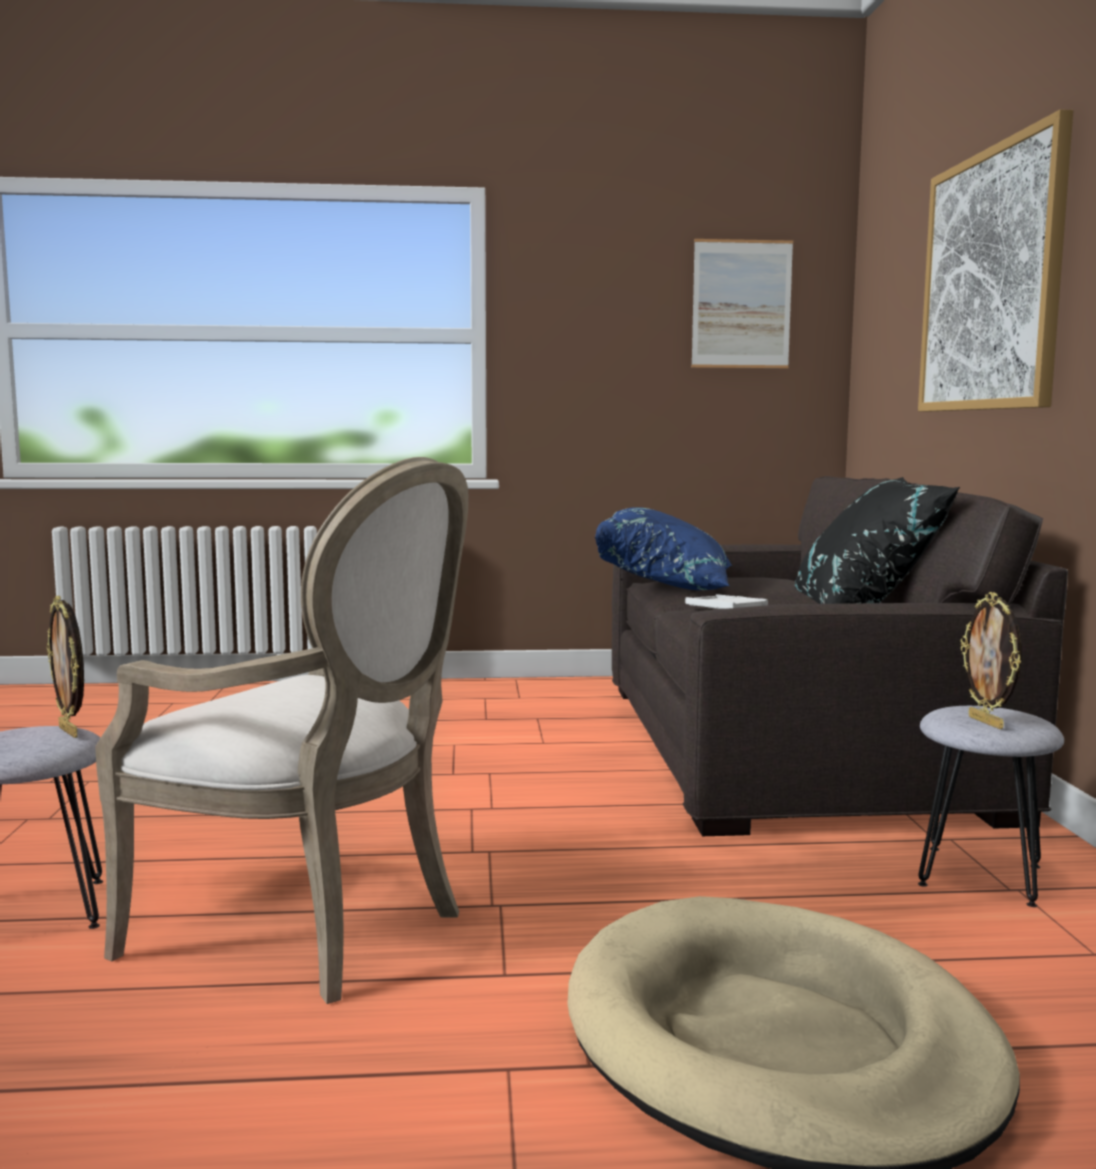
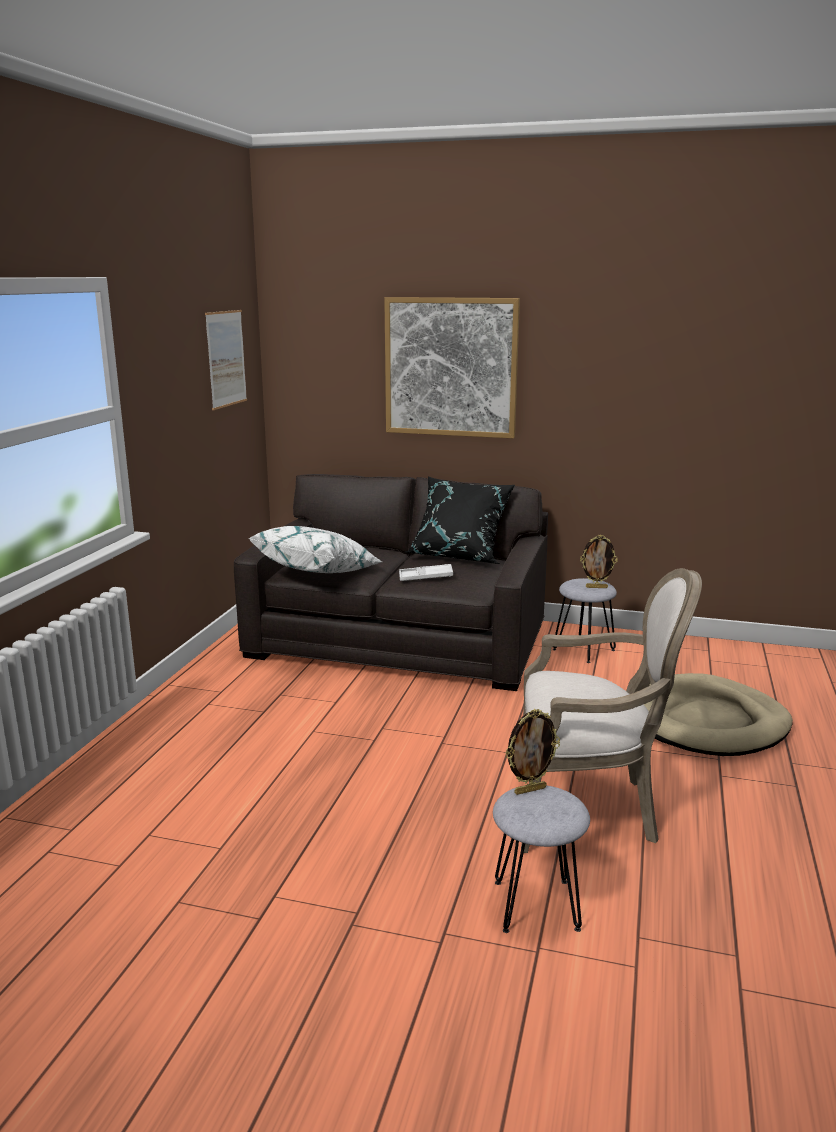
camera: 70 degrees left, 10 degrees up
armchair [95,457,469,1004] -> armchair turned 45 degrees clockwise [521,568,702,853]
blue pillow [595,507,732,590] -> white pillow [248,526,382,573]

